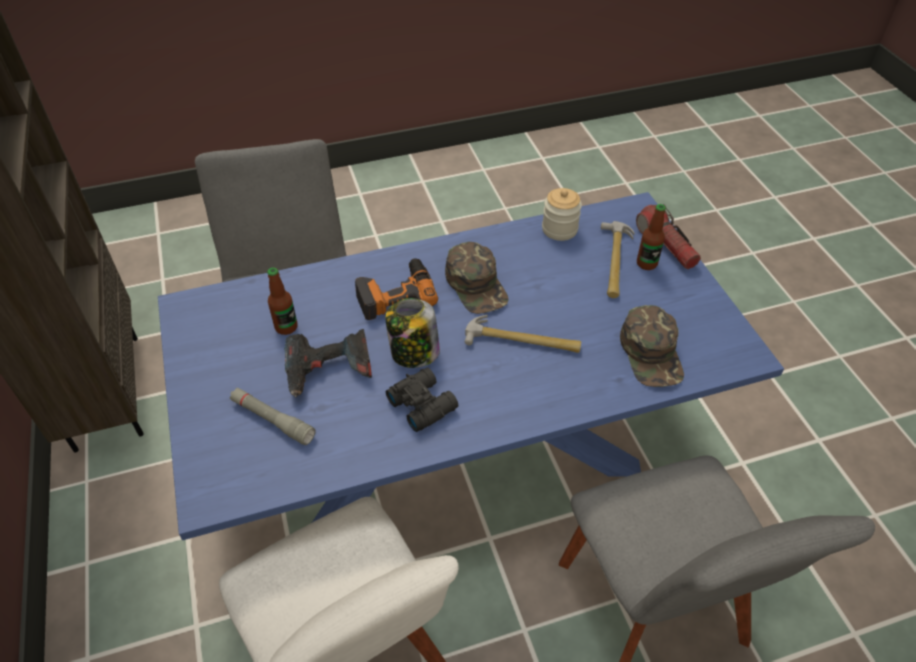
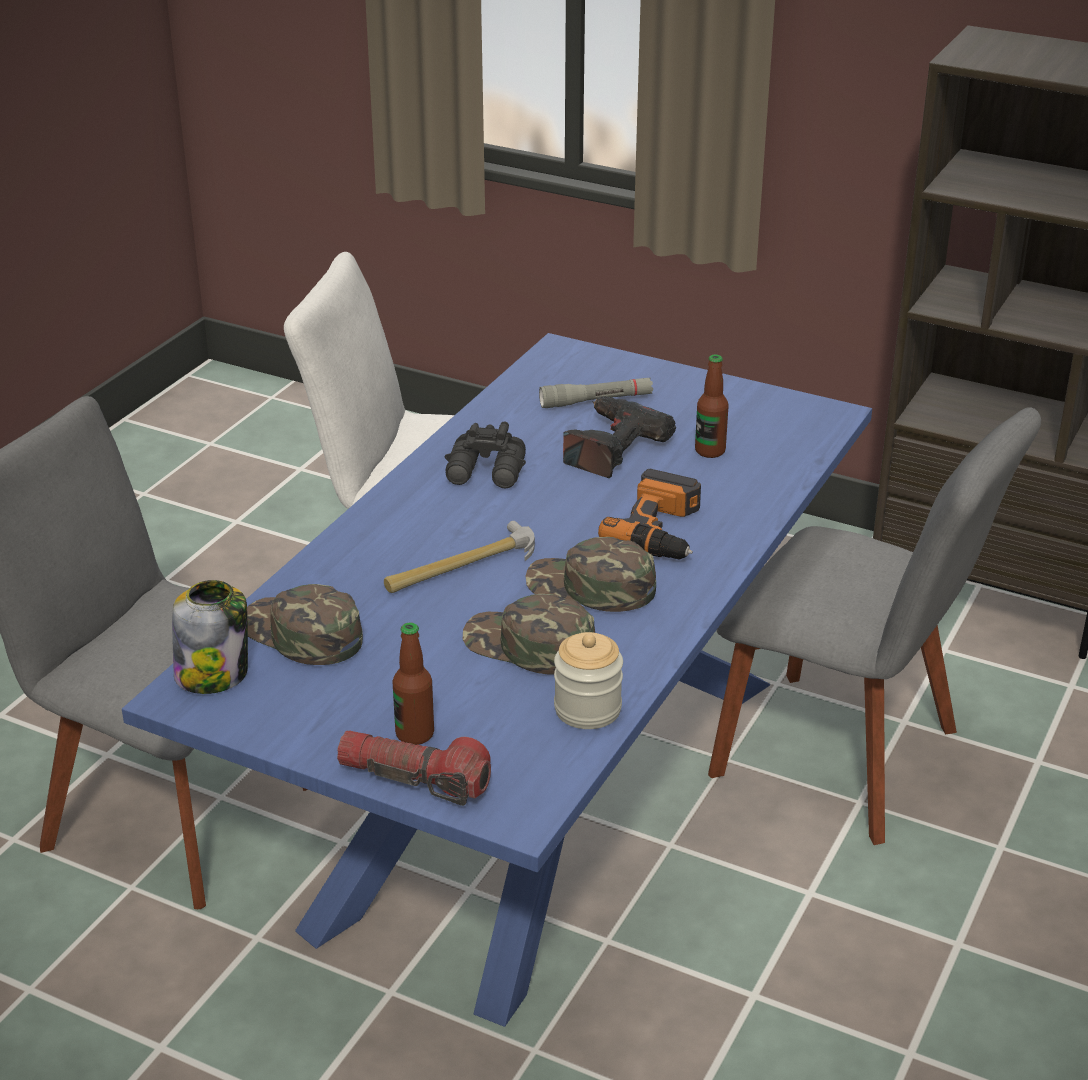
camera: 135 degrees right, 15 degrees down
jar [385,298,440,368] -> jar moved to [172,580,248,694]
hammer [601,221,634,298] -> none
none -> green cap [463,594,595,675]

